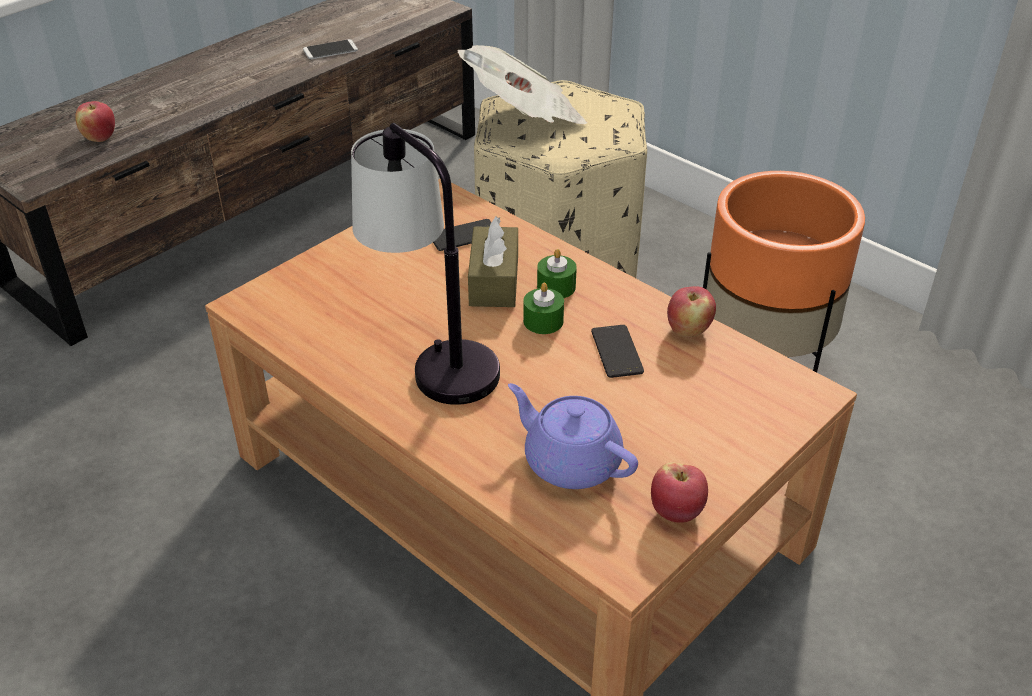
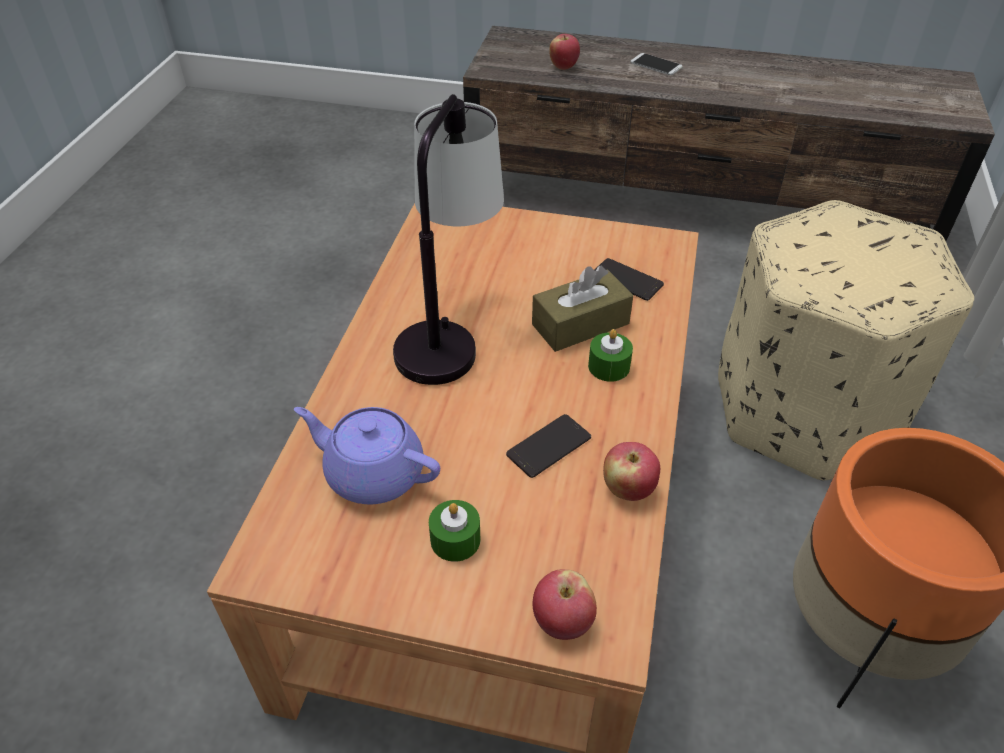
camera: 60 degrees right, 5 degrees up
phone [303,39,358,59] -> phone moved to [630,53,683,75]
newspaper [457,45,588,124] -> none
purple teapot [508,383,638,489] -> purple teapot turned 75 degrees counterclockwise [294,407,440,504]
green candle [523,282,564,334] -> green candle moved to [429,500,480,562]
apple [651,463,708,523] -> apple moved to [533,569,597,640]

